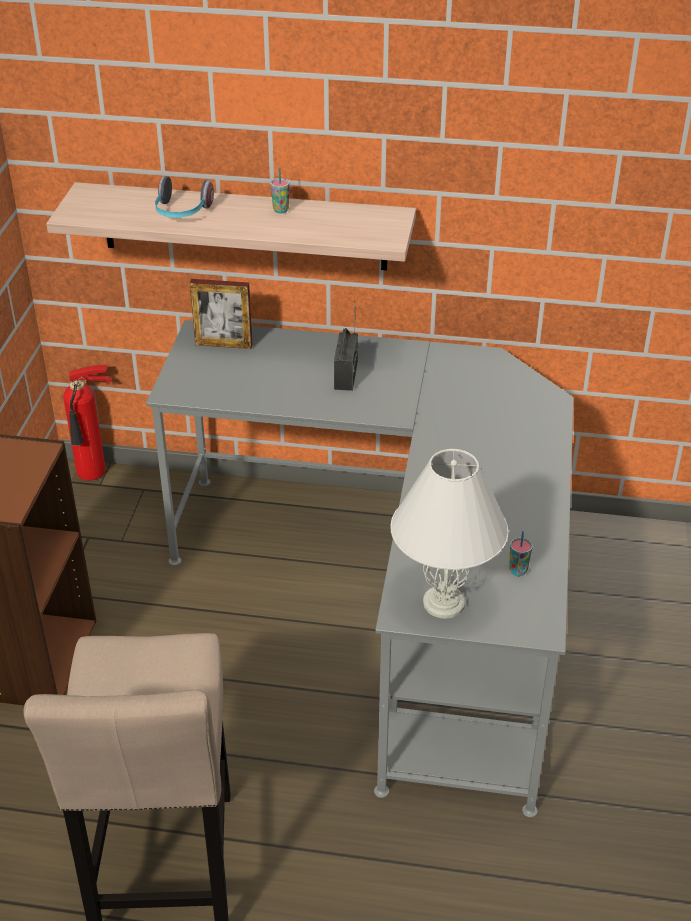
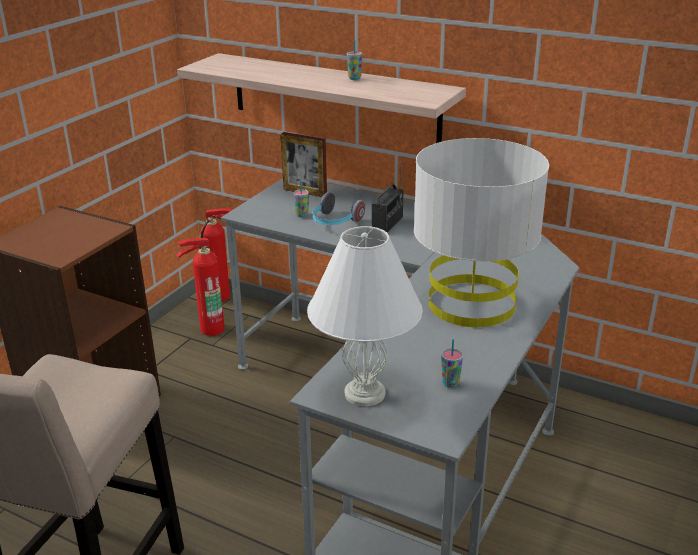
camera: 20 degrees right, 10 degrees down
headphones [155,176,214,218] -> headphones moved to [313,192,365,225]
none -> fire extinguisher [177,238,225,336]
none -> cup [294,180,309,217]
none -> grey table lamp [414,138,549,327]

